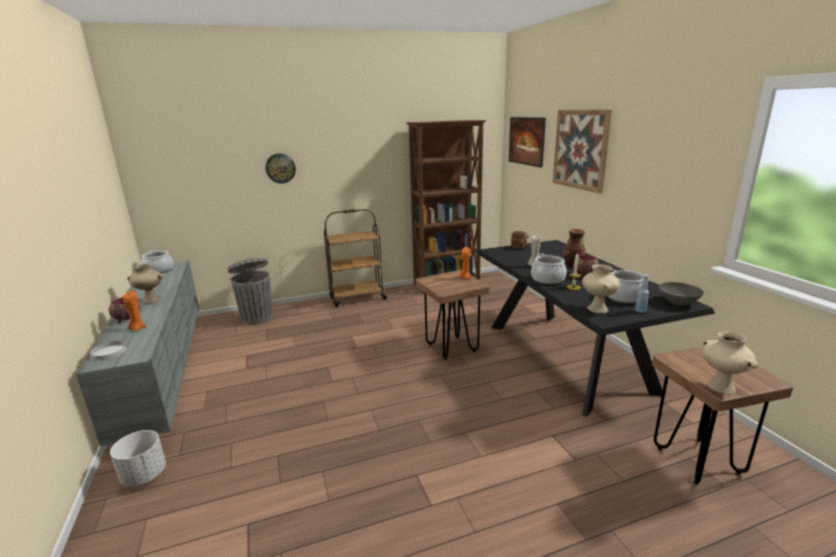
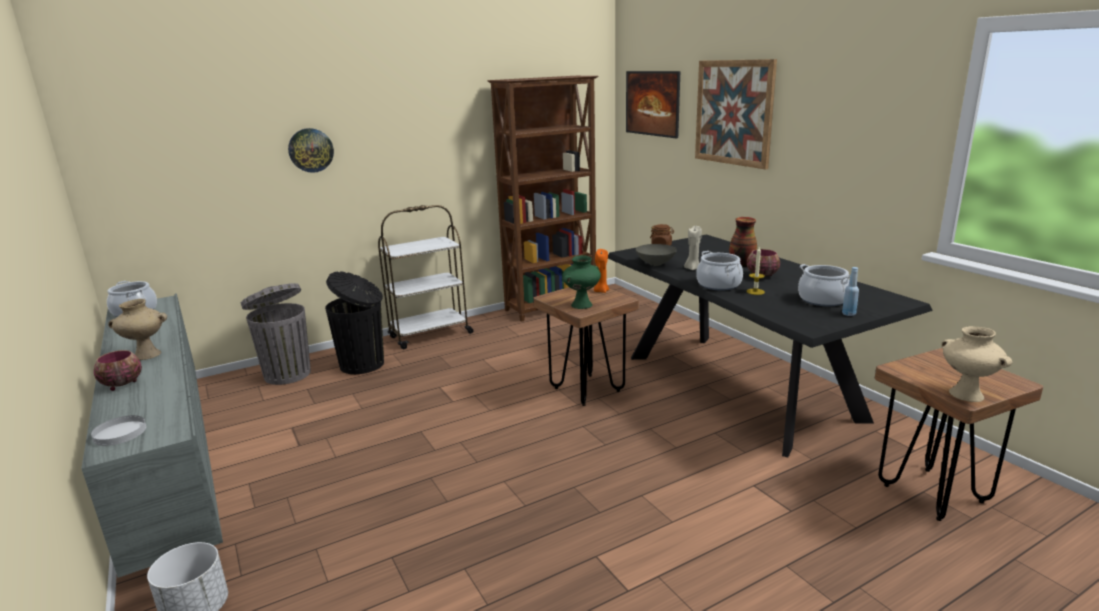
camera: 10 degrees left, 0 degrees up
orange candle [122,291,146,331] -> none
brown cart [324,209,387,307] -> white cart [378,205,473,349]
beige vase [582,264,620,313] -> none
grey bowl [659,282,704,305] -> grey bowl moved to [636,244,677,266]
none -> black trash can [325,271,384,374]
none -> green vase [562,255,601,309]

